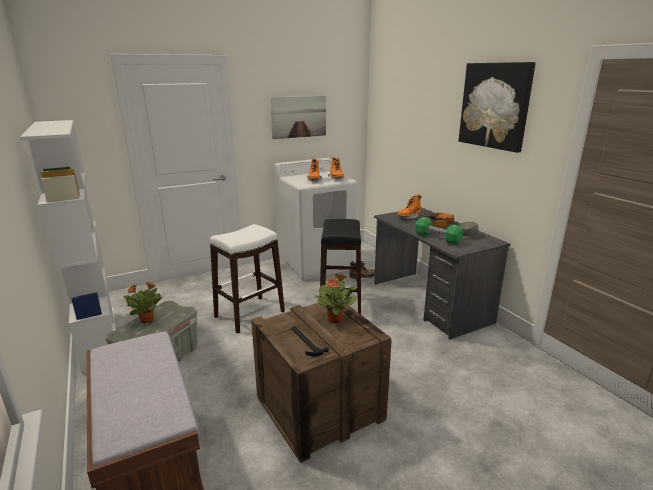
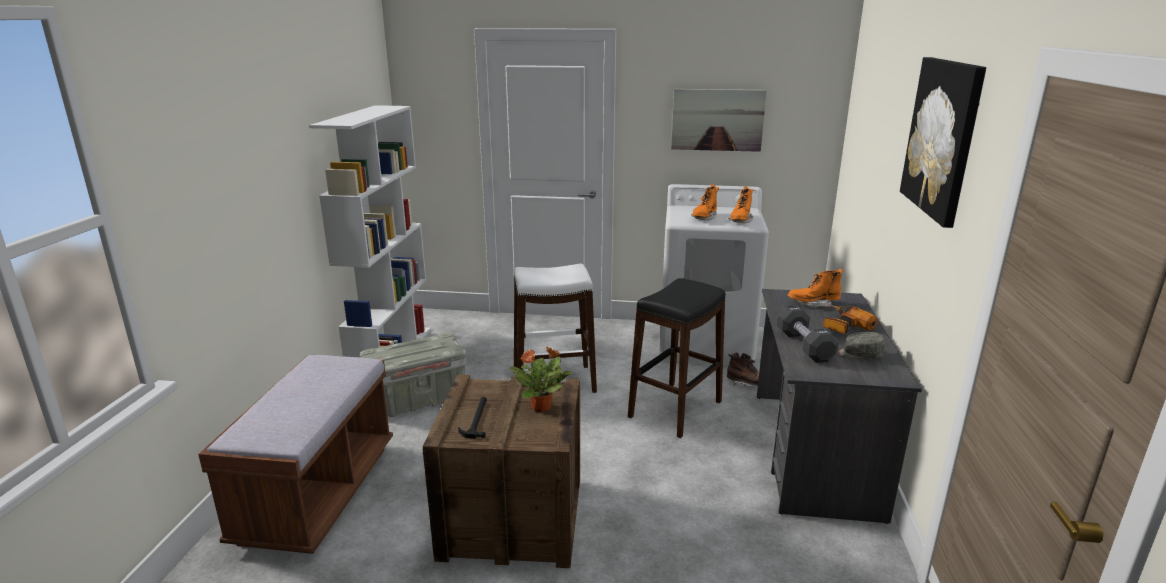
camera: 35 degrees right, 0 degrees up
potted plant [123,282,162,324] -> none
green dumbbell [415,217,463,245] -> black dumbbell [777,306,839,363]

